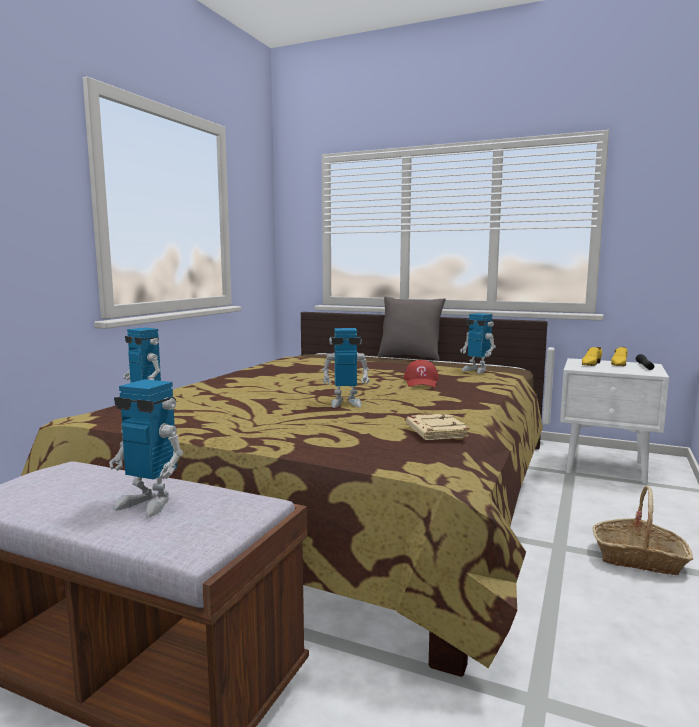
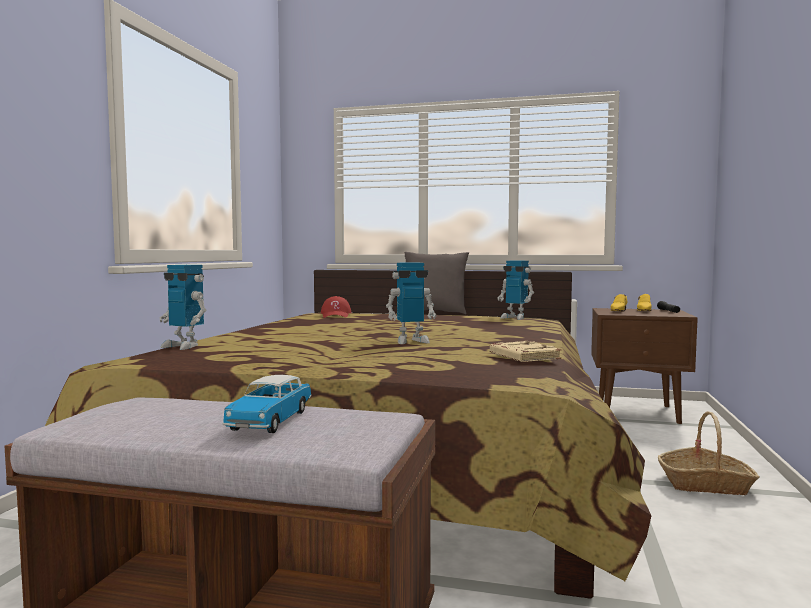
camera: 10 degrees left, 5 degrees down
toy robot [109,379,183,517] -> toy car [222,375,312,433]
red cap [404,360,439,387] -> red cap moved to [321,296,351,318]
white nightstand [560,358,669,484] -> brown nightstand [591,308,698,424]

